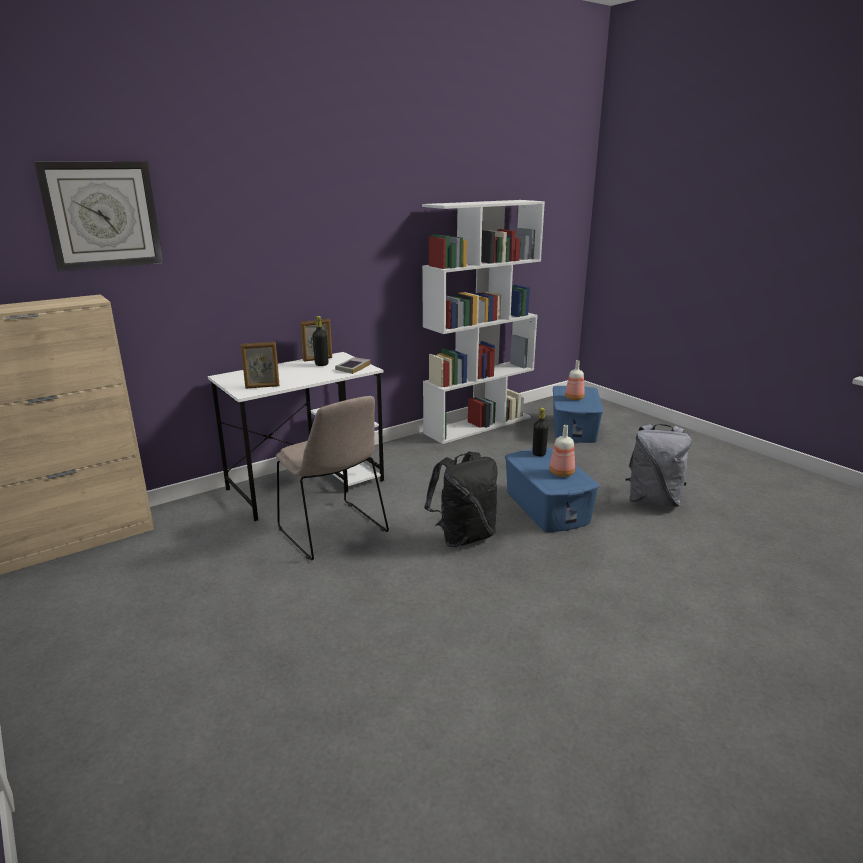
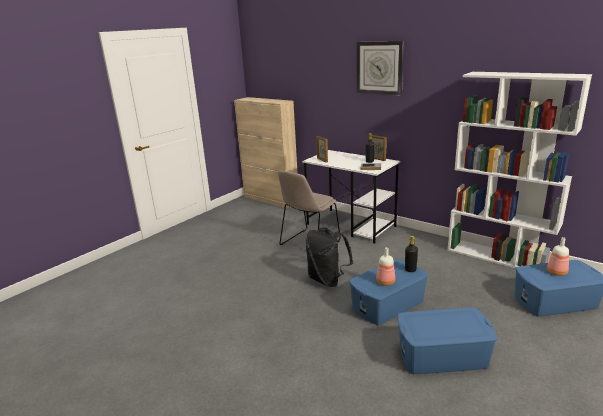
camera: 75 degrees right, 0 degrees up
wall clock [34,162,163,272] -> wall clock moved to [357,41,404,96]
grey backpack [625,424,692,507] -> blue storage box [398,307,497,374]

